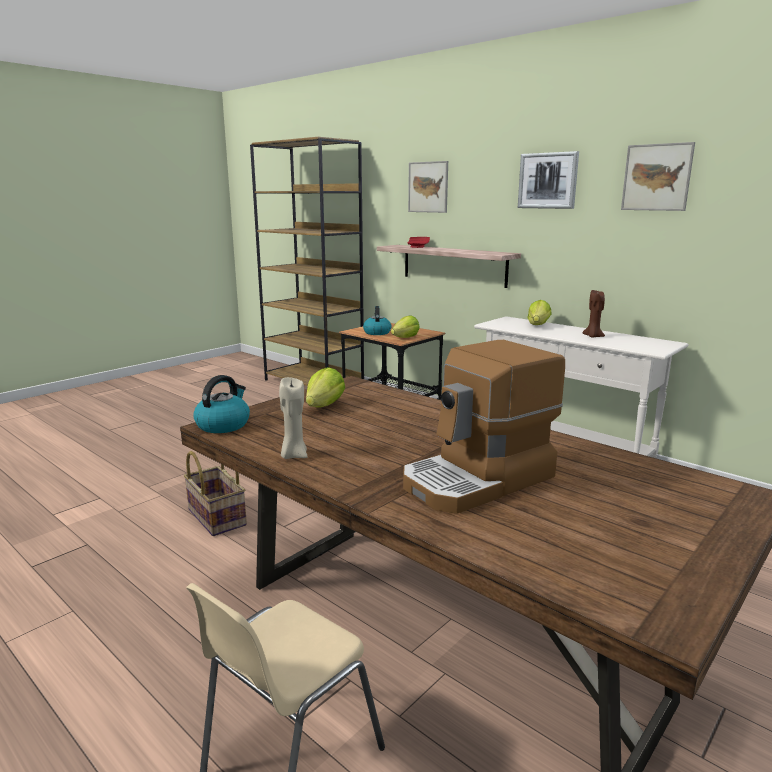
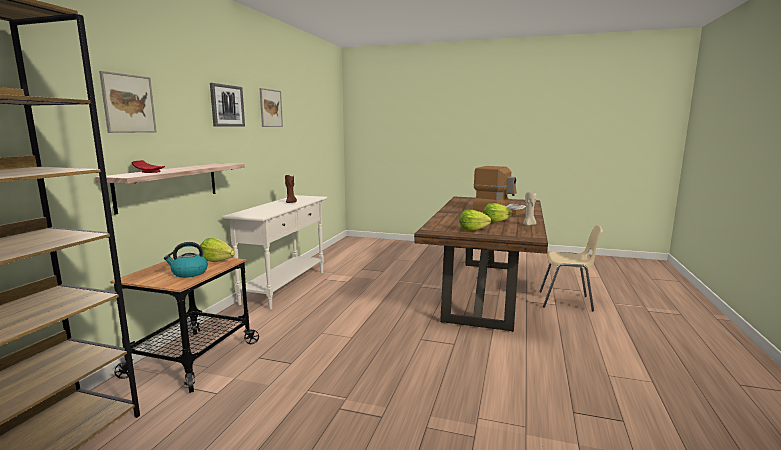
camera: 115 degrees left, 5 degrees down
basket [184,451,247,536] -> none
kettle [193,375,250,433] -> none
lettuce [527,300,552,325] -> lettuce moved to [484,203,513,222]

